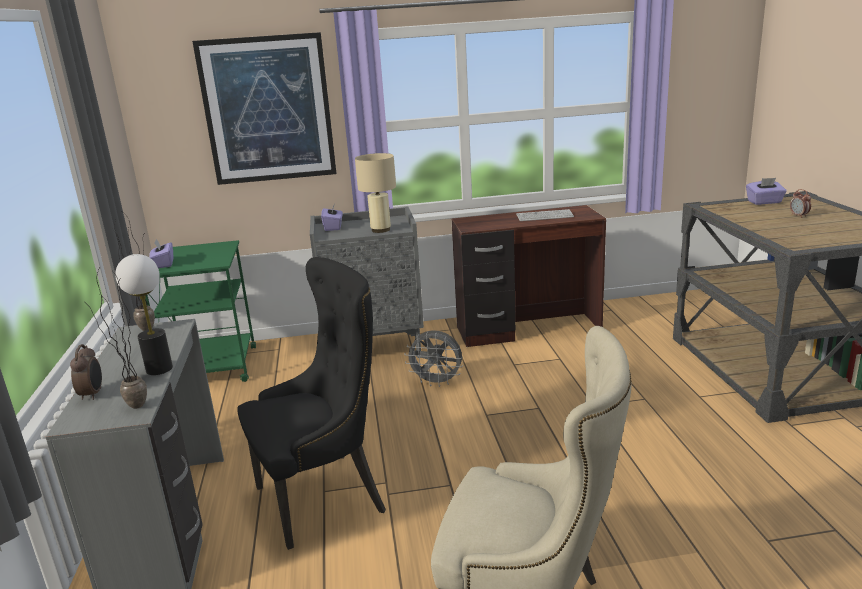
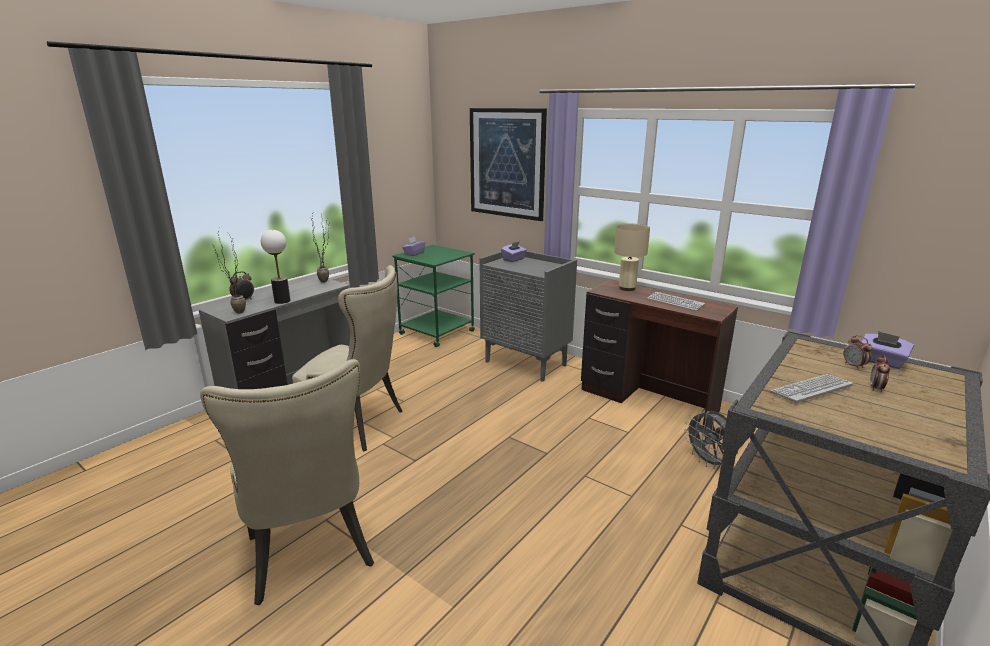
camera: 45 degrees right, 0 degrees up
black chair [237,257,386,550] -> beige chair [292,265,403,451]
beige table lamp [355,153,396,233] -> beige table lamp moved to [614,223,650,291]
grey fan [404,330,463,387] -> grey fan moved to [684,410,738,469]
none -> keyboard [770,374,853,403]
none -> alarm clock [844,335,872,370]

